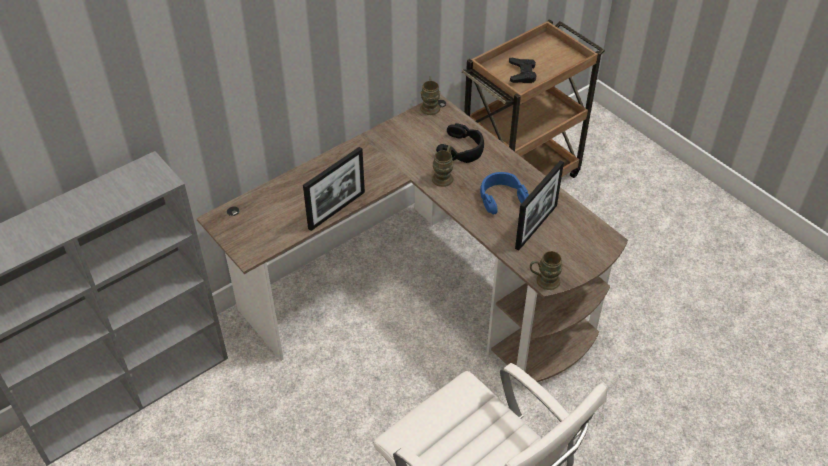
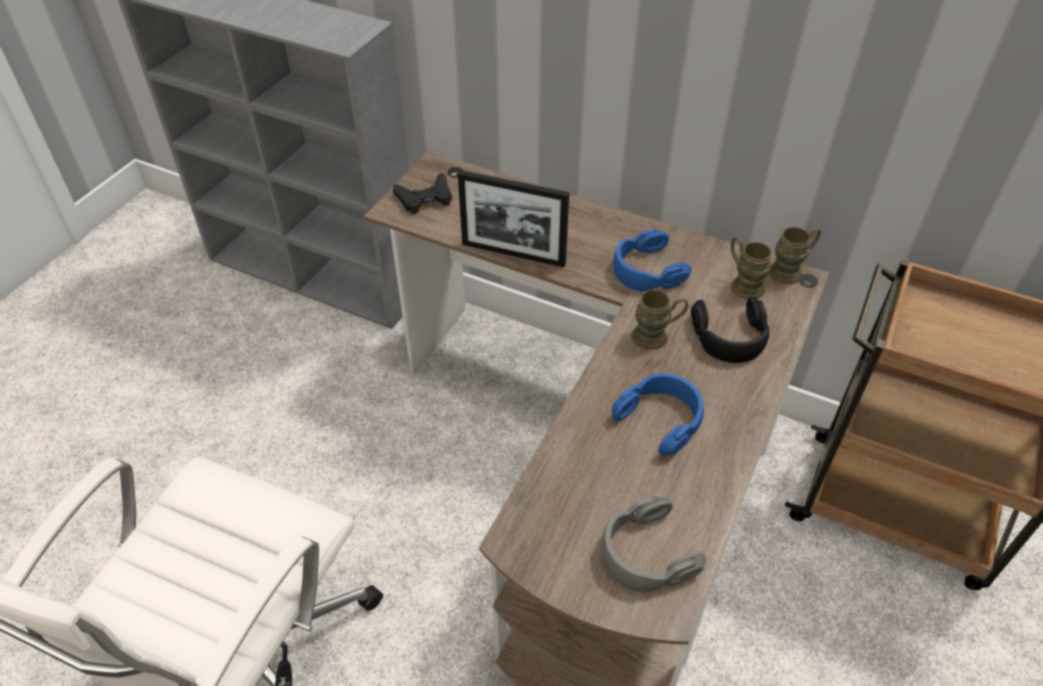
camera: 65 degrees right, 0 degrees up
black game controller [509,58,537,83] -> black game controller moved to [393,173,452,214]
picture frame [515,161,564,250] -> none
brown mug [530,251,563,290] -> brown mug moved to [731,237,772,299]
none -> grey headphones [602,495,706,592]
none -> blue headphones [613,229,692,292]

